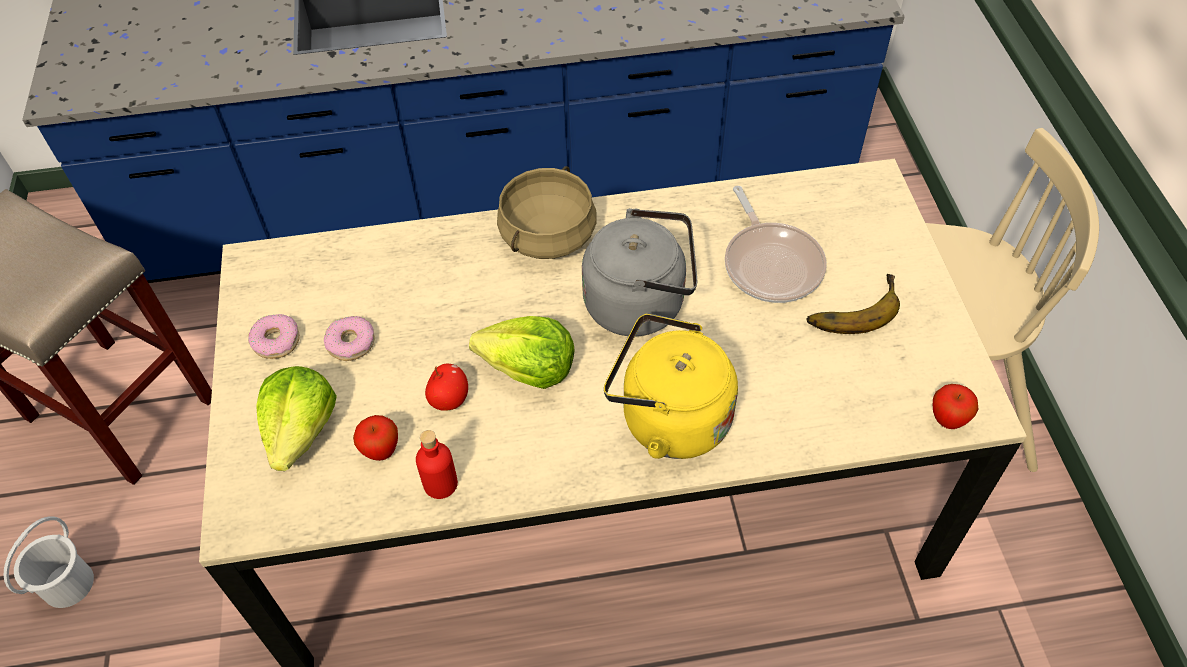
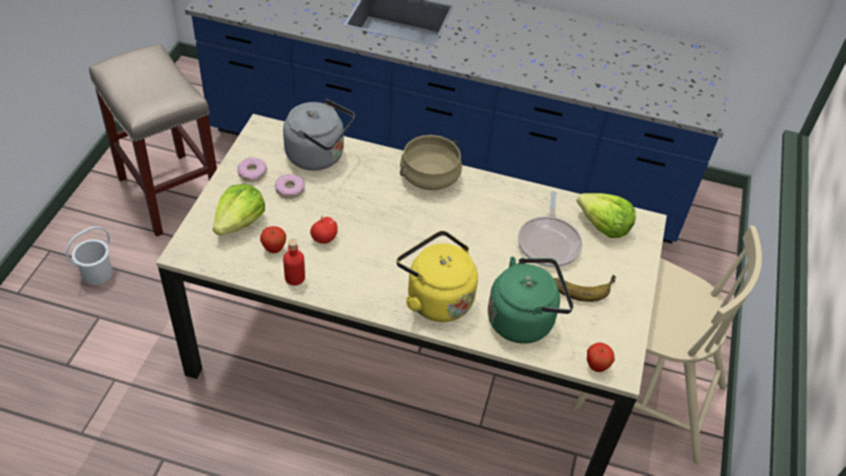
camera: 20 degrees right, 5 degrees down
lettuce [469,316,575,389] -> lettuce moved to [576,193,636,238]
grey kettle [582,208,697,336] -> grey kettle moved to [283,99,355,171]
none -> green kettle [488,257,573,343]

